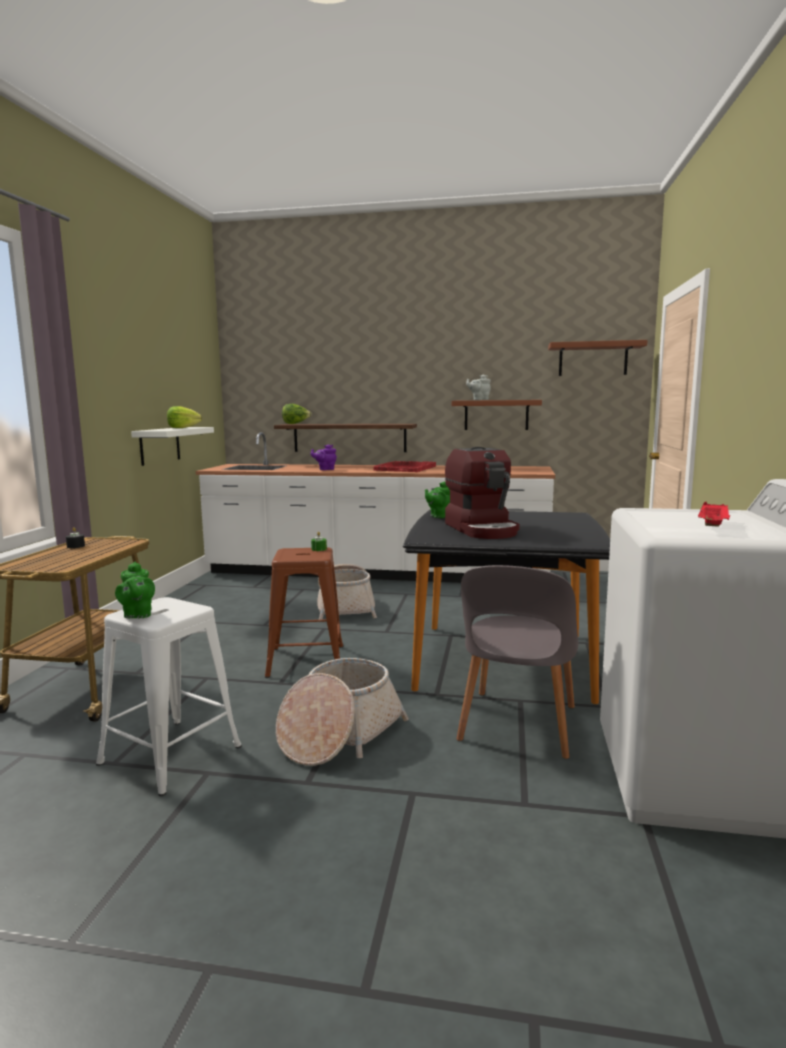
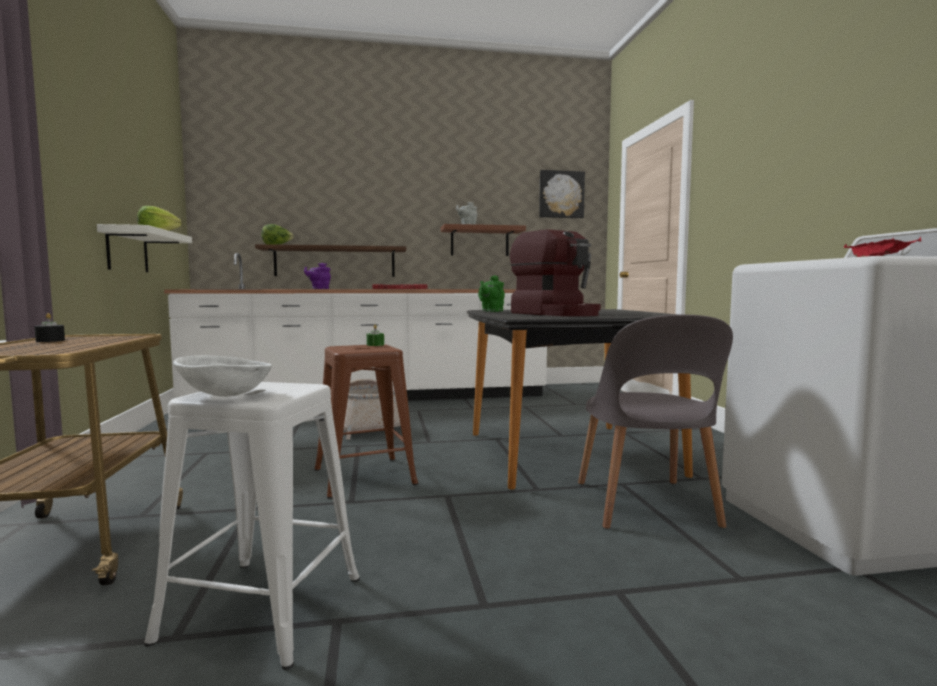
camera: 20 degrees left, 5 degrees down
green teapot [115,562,155,618] -> white bowl [173,355,272,397]
basket [276,658,409,766] -> none
brown shelf [548,340,648,376] -> picture [539,170,585,218]

